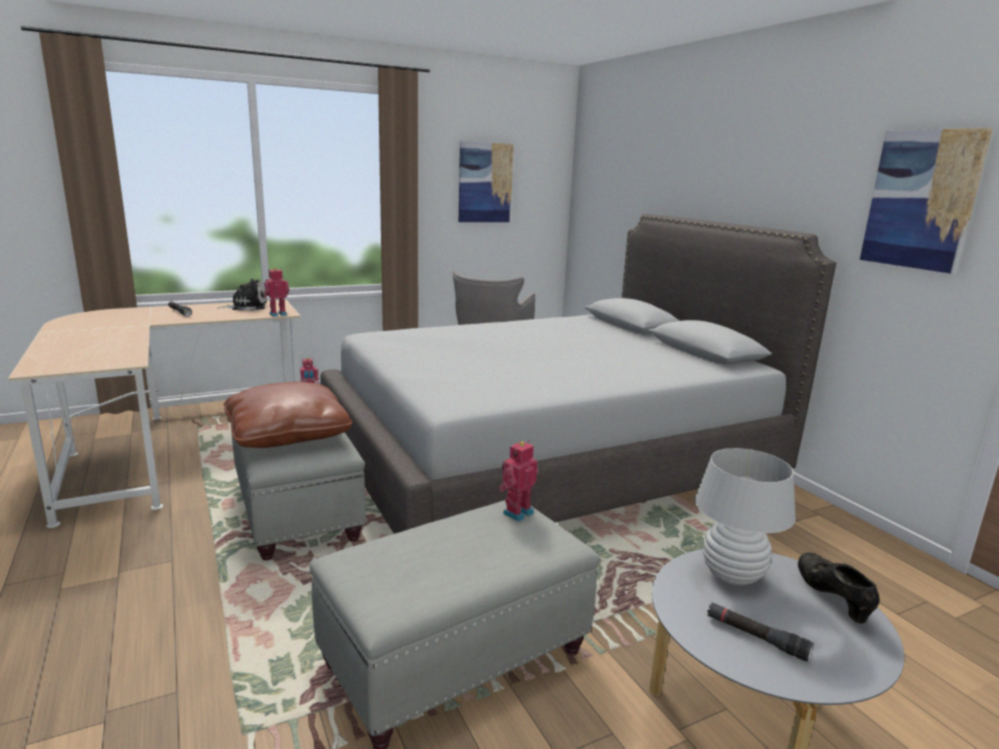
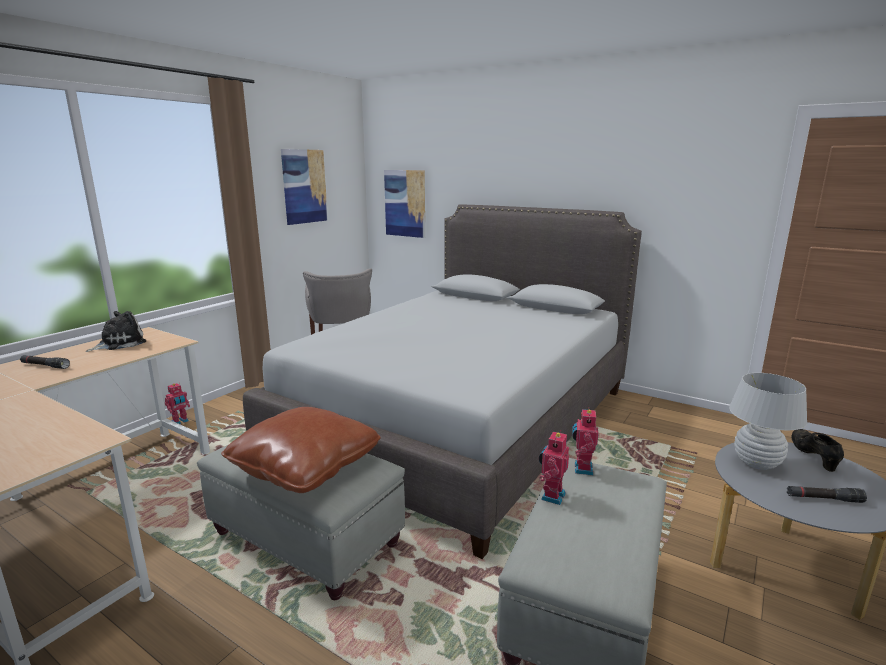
camera: 30 degrees left, 0 degrees up
toy robot [264,268,289,317] -> toy robot moved to [539,430,569,505]
black shoe [798,553,879,624] -> black shoe turned 45 degrees clockwise [791,429,844,472]
picture [860,128,993,274] -> picture moved to [384,170,425,238]

